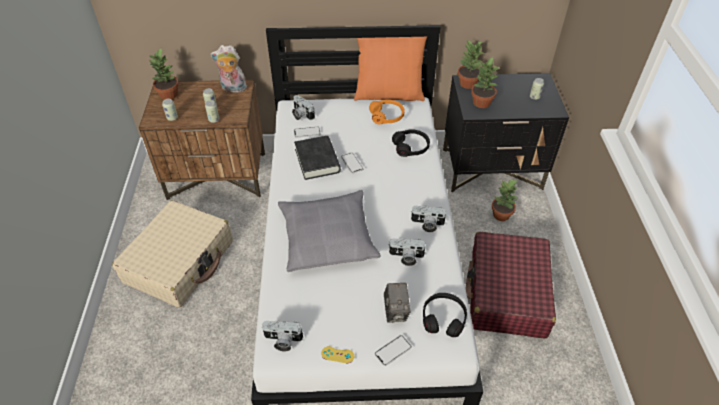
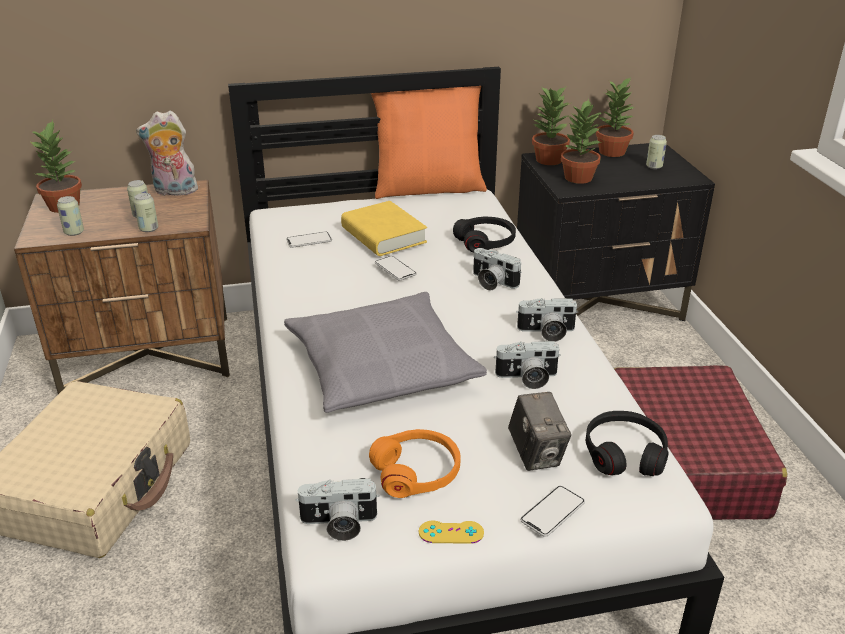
camera: 10 degrees left, 15 degrees down
camera [292,95,315,120] -> camera moved to [473,248,521,291]
black book [294,136,341,180] -> none
orange headphones [369,100,405,124] -> orange headphones moved to [369,429,461,498]
potted plant [492,180,518,221] -> potted plant moved to [596,76,635,157]
none -> yellow book [341,201,427,256]

